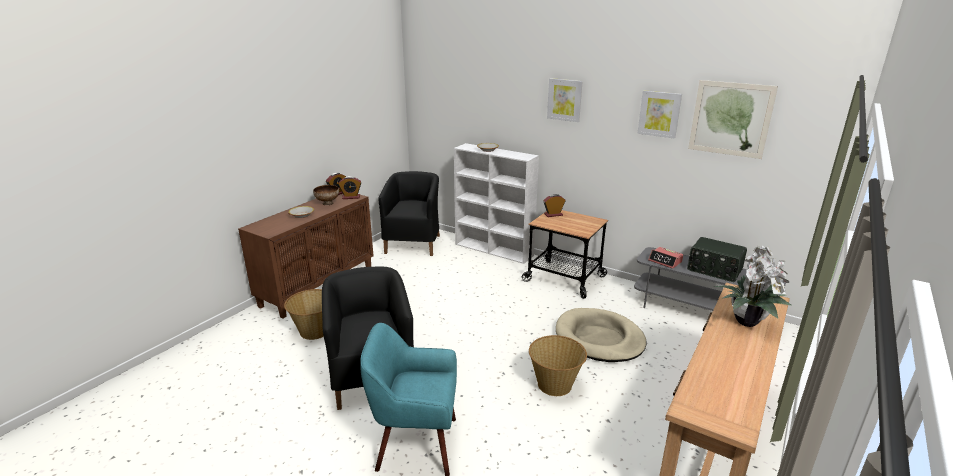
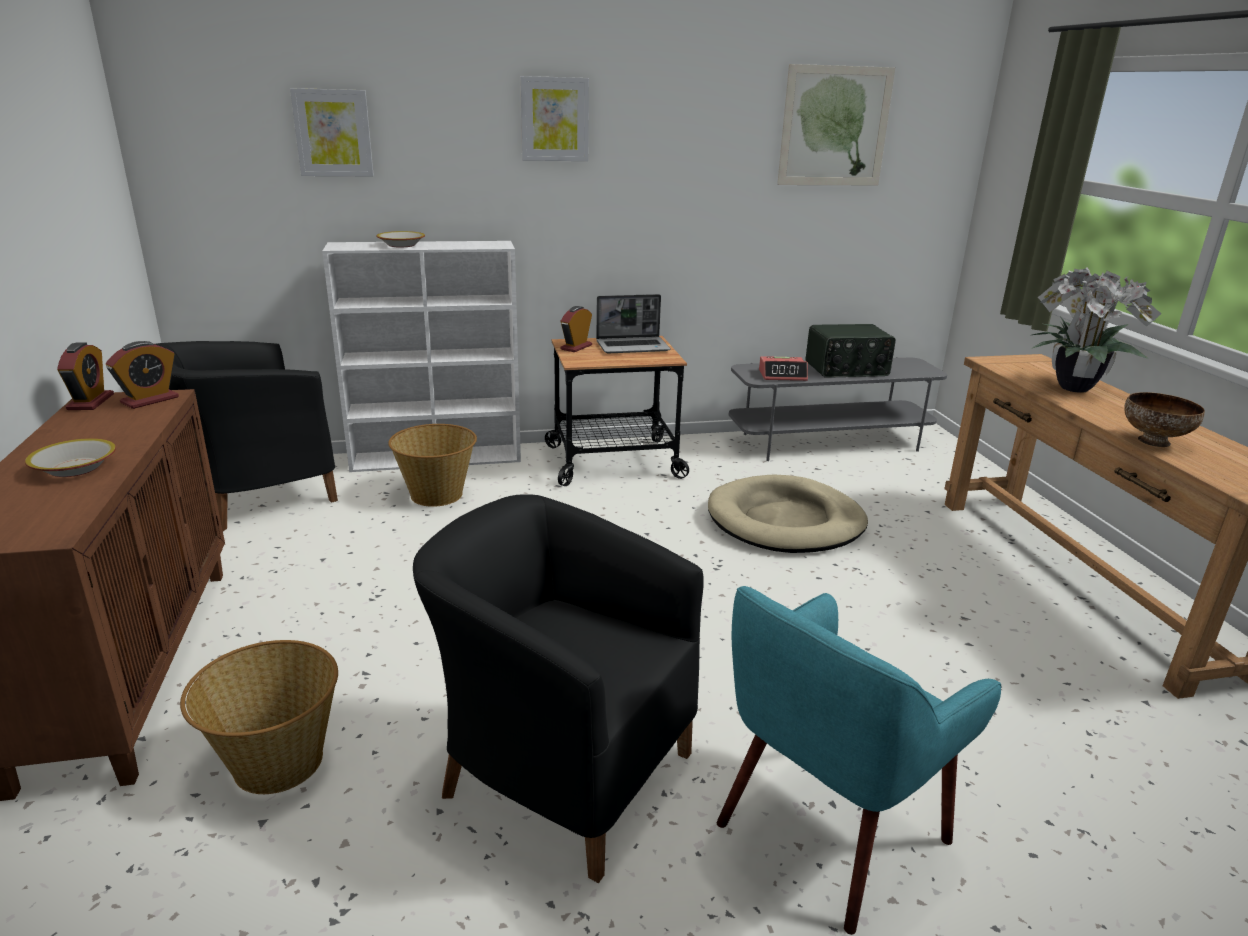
camera: 45 degrees left, 0 degrees up
bowl [313,185,339,205] -> bowl moved to [1124,392,1205,447]
black armchair [378,171,440,256] -> black armchair turned 90 degrees counterclockwise [155,341,338,531]
basket [529,335,587,396] -> basket moved to [388,424,477,507]
picture [637,90,682,139] -> picture moved to [290,88,374,176]
none -> laptop [596,294,671,353]

